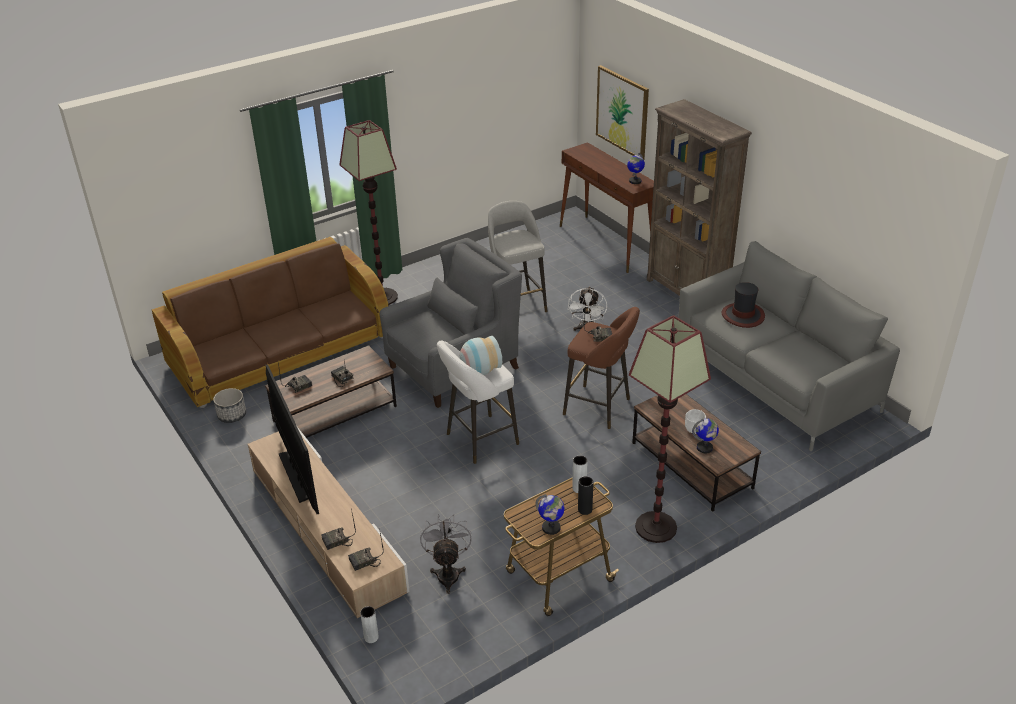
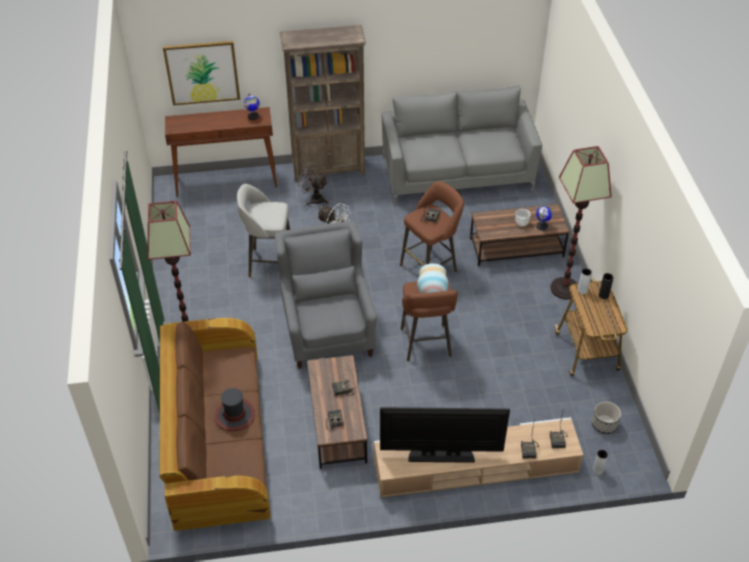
camera: 65 degrees left, 10 degrees up
planter [213,388,246,423] -> planter moved to [592,402,621,434]
grey fan [420,514,472,594] -> grey fan moved to [296,162,328,206]
white stool [437,341,519,464] -> brown stool [401,281,458,361]
globe [535,494,565,535] -> none
hat [721,282,765,328] -> hat moved to [215,388,255,431]

